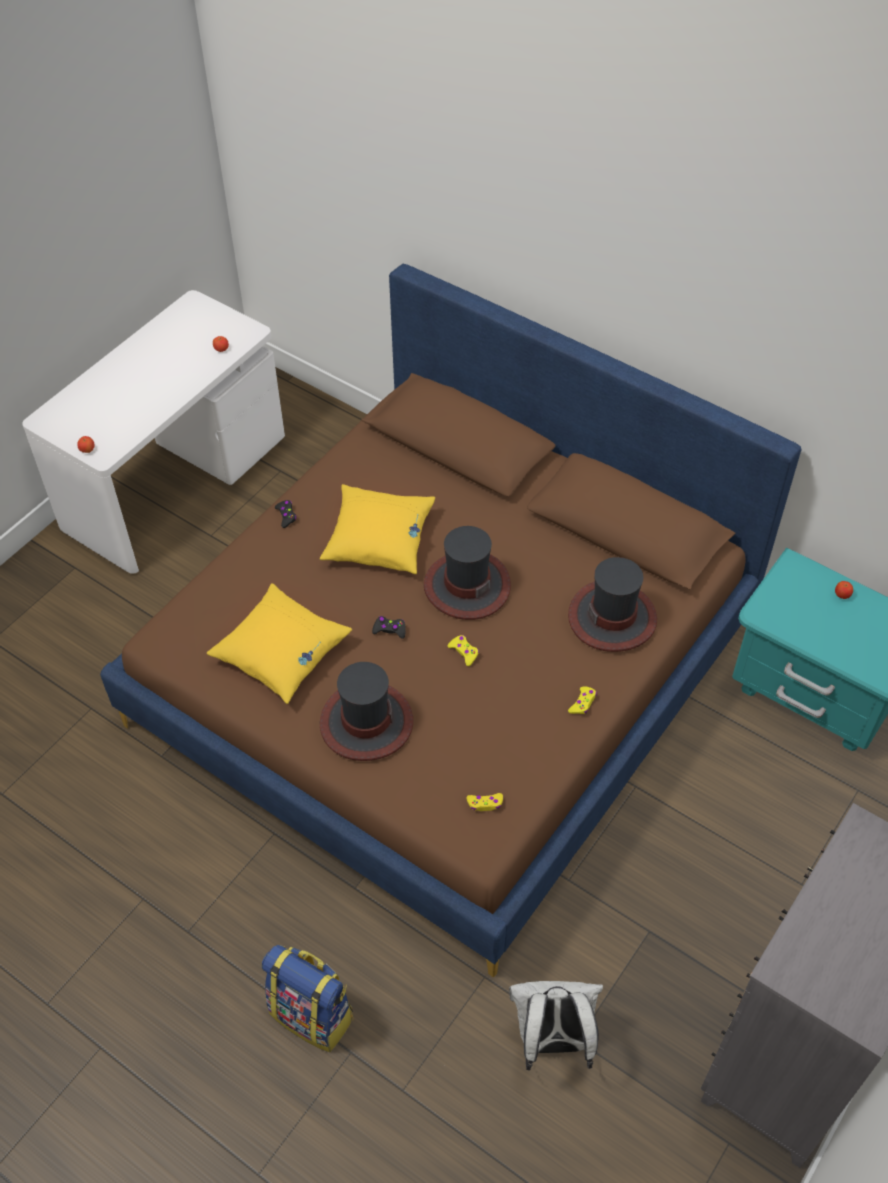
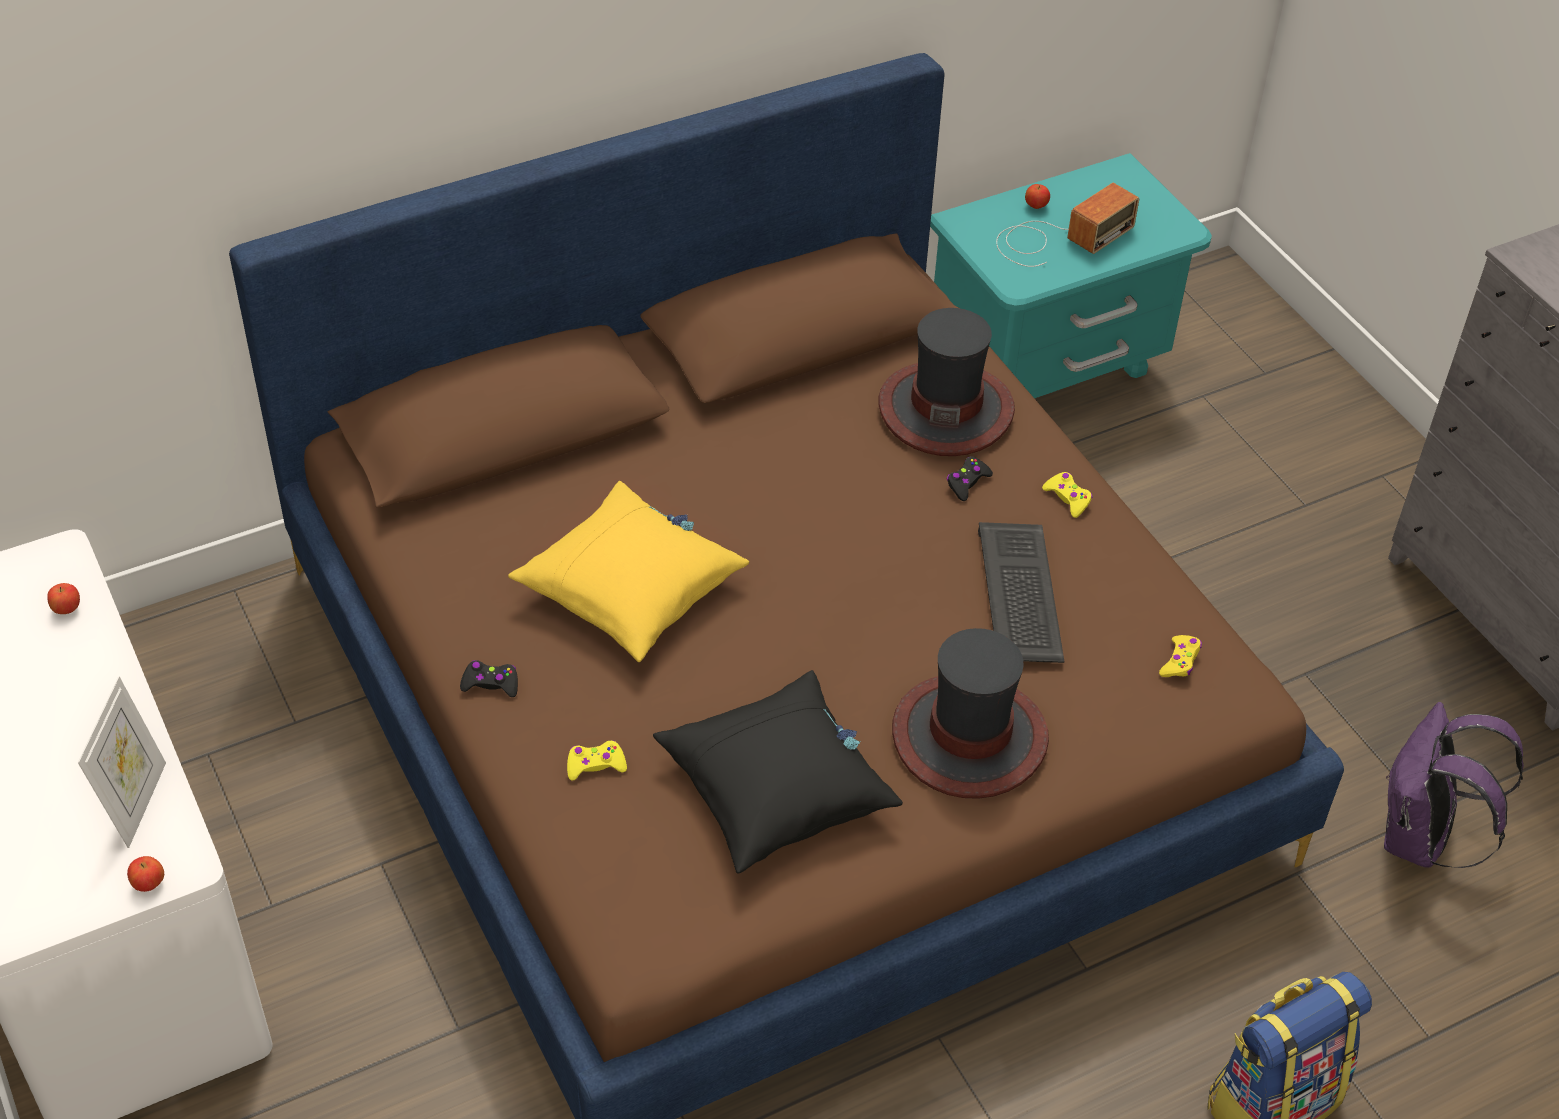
camera: 65 degrees left, 5 degrees down
yellow pillow [207,583,352,704] -> black pillow [653,670,903,874]
black game controller [372,616,406,639] -> black game controller moved to [947,456,993,501]
hat [424,526,511,620] -> none
yellow game controller [448,635,479,666] -> yellow game controller moved to [567,741,627,781]
white backpack [509,981,603,1071] -> purple backpack [1384,702,1524,868]
none -> picture frame [78,676,166,848]
none -> keyboard [978,522,1065,663]
none -> radio [996,183,1139,267]

